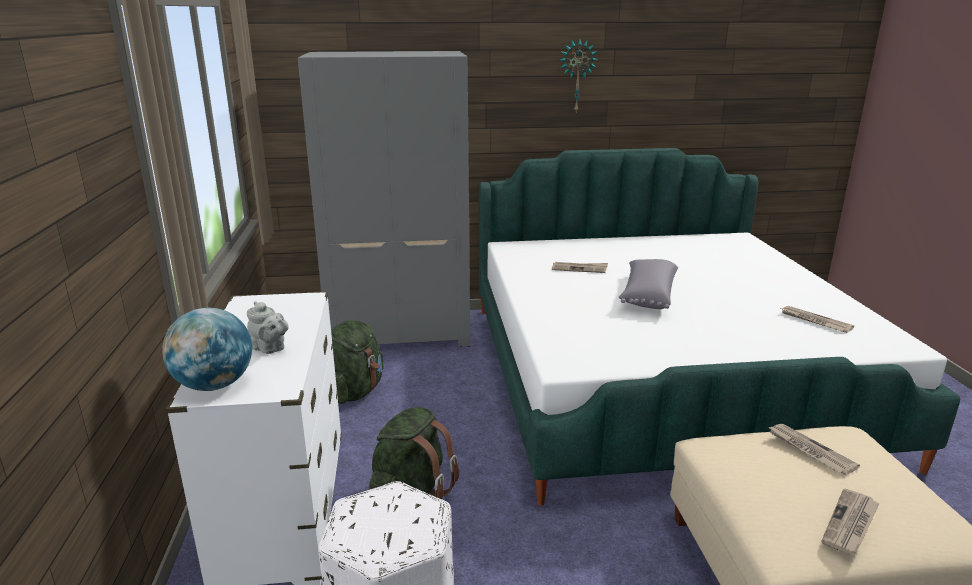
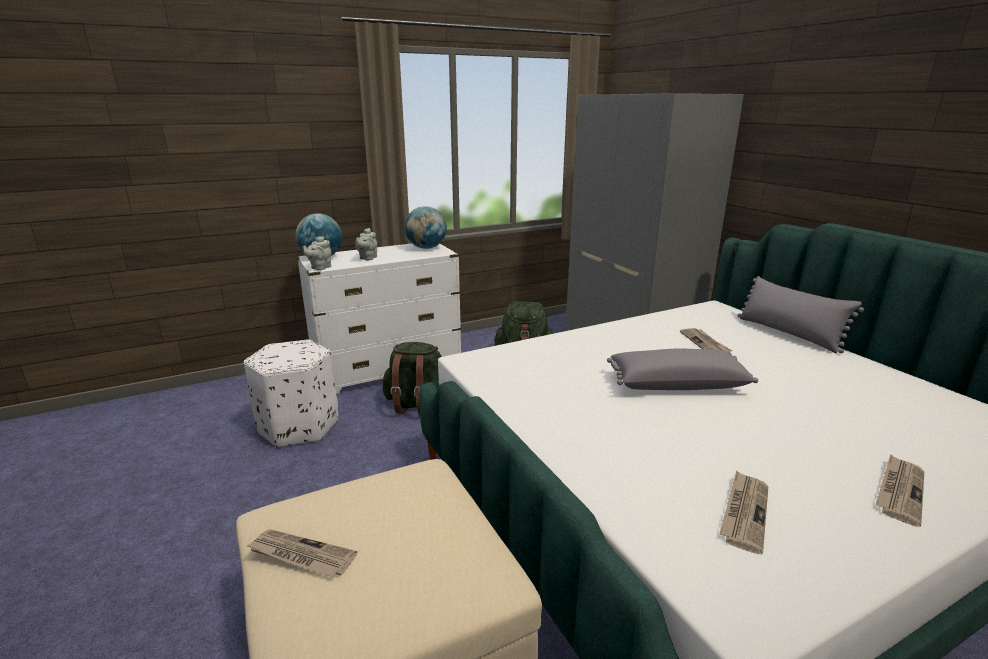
camera: 70 degrees right, 0 degrees up
wall clock [560,39,598,112] -> none
newspaper [768,424,860,475] -> newspaper moved to [876,454,924,527]
none -> grey teapot [303,236,331,270]
none -> globe [405,206,447,249]
none -> grey pillow [737,276,864,353]

